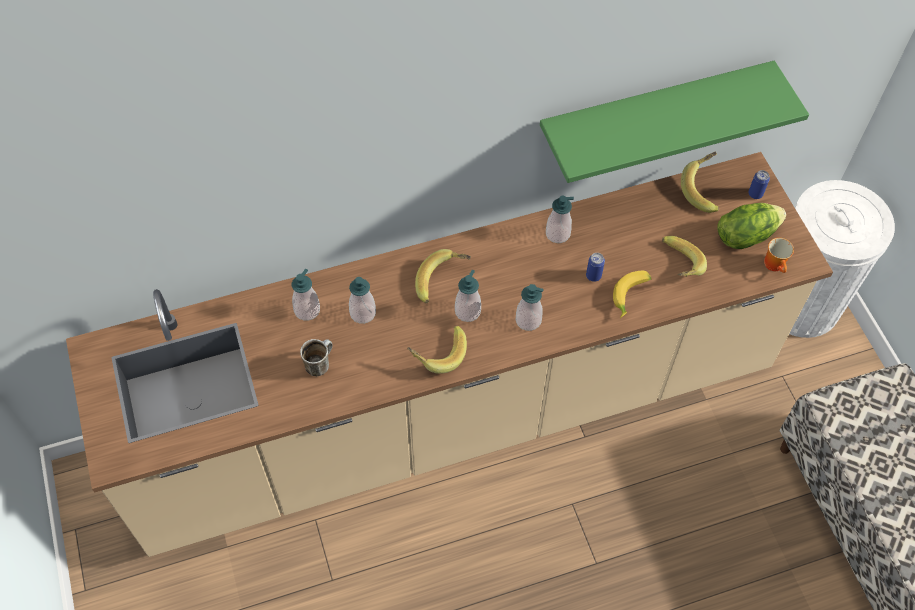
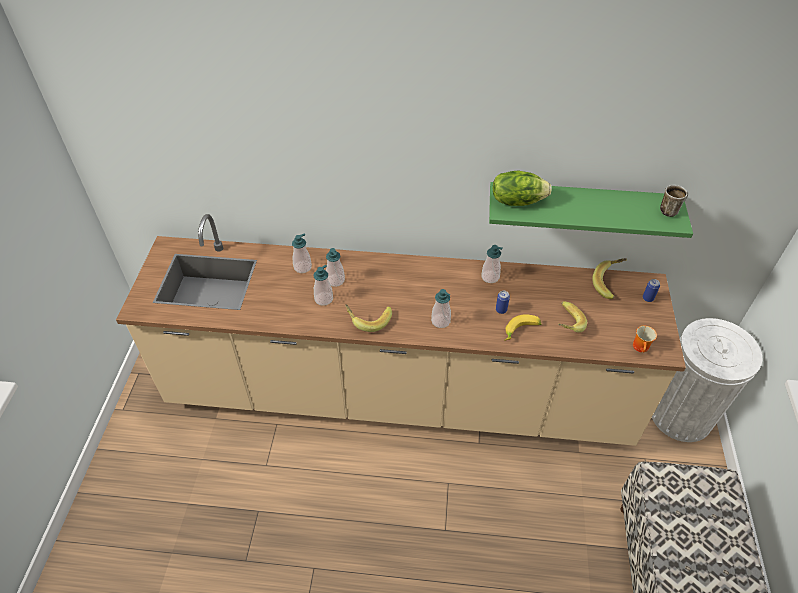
camera: 25 degrees right, 10 degrees down
mug [300,339,333,376] -> mug moved to [660,185,688,217]
banana [415,249,471,303] -> none
soap dispenser [455,270,481,322] -> soap dispenser moved to [314,265,333,306]
lettuce [717,203,786,249] -> lettuce moved to [493,170,552,206]

